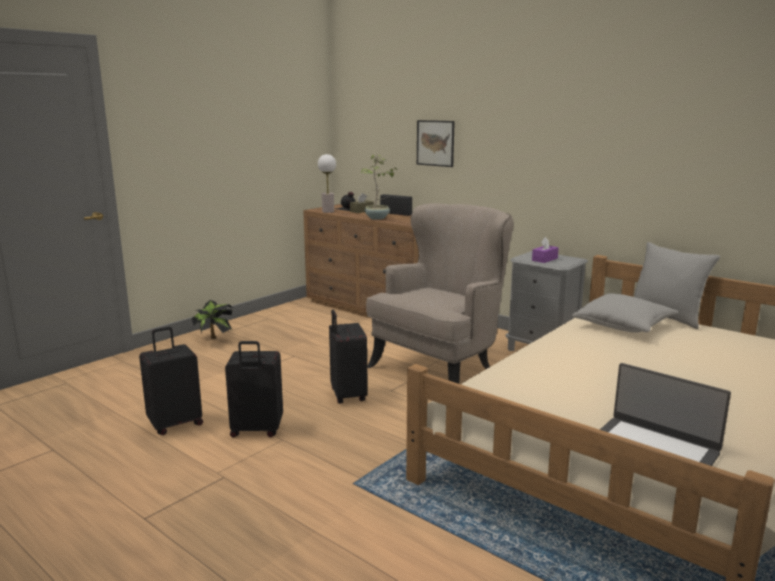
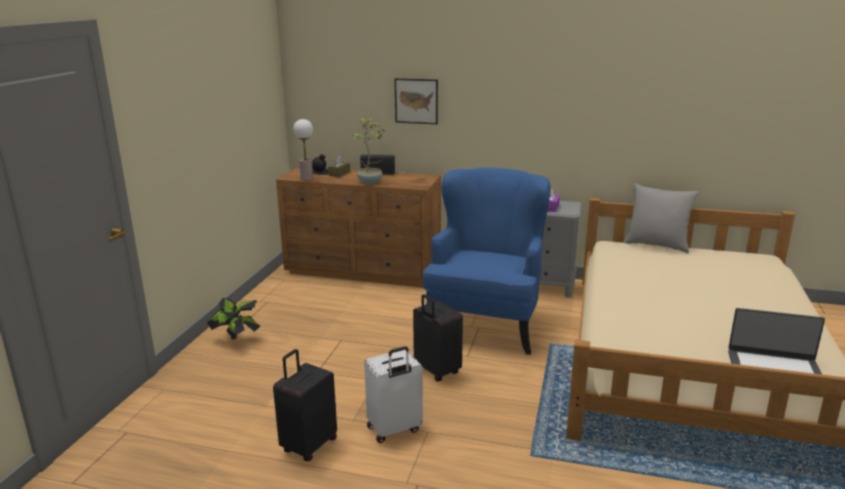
camera: 25 degrees left, 5 degrees up
black suitcase [225,341,283,438] -> white suitcase [364,346,423,443]
beige armchair [366,203,514,384] -> blue armchair [423,168,551,355]
grey pillow [571,293,679,333] -> none

